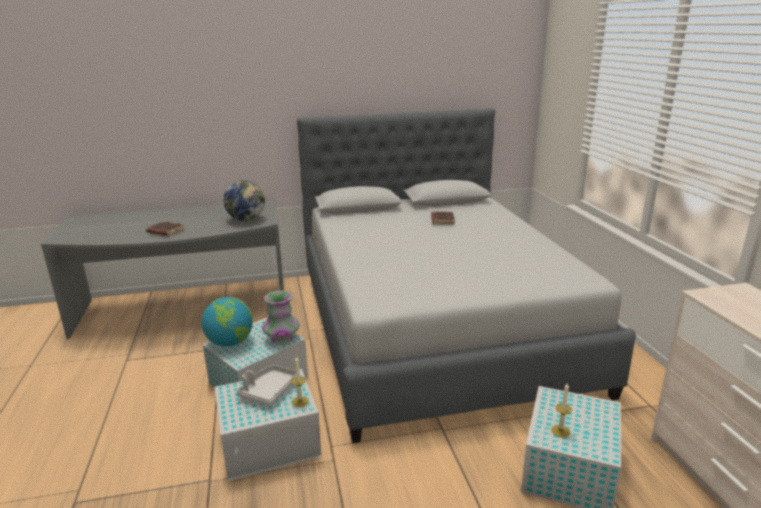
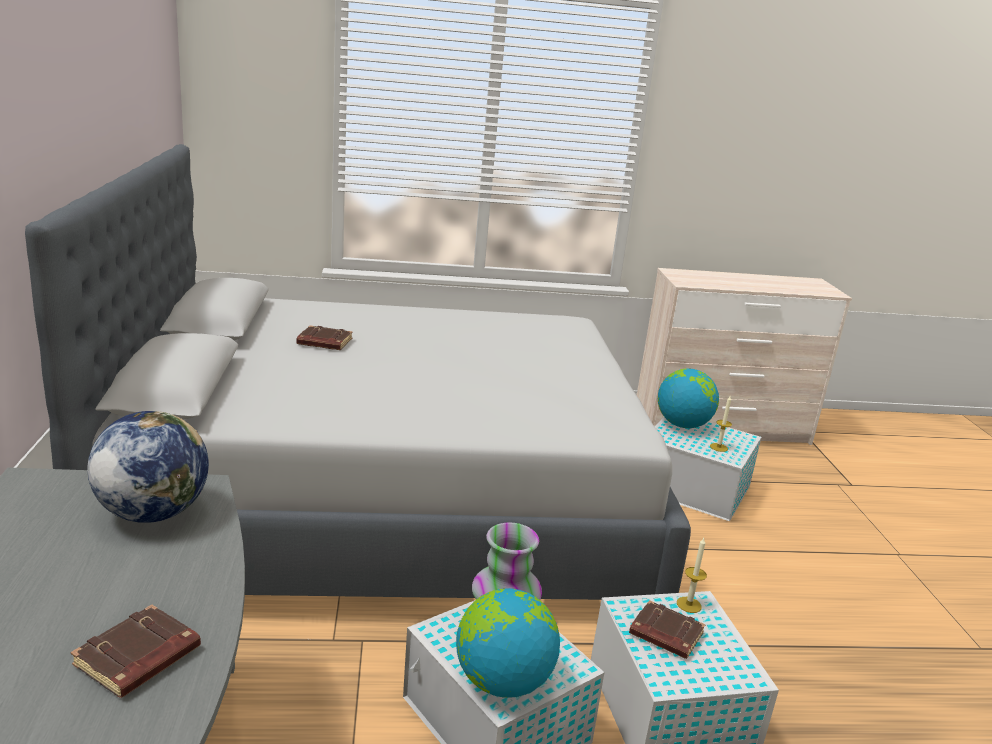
camera: 85 degrees left, 0 degrees up
grey tray [236,365,296,406] -> brown book [629,600,706,659]
none -> globe [658,368,719,428]

